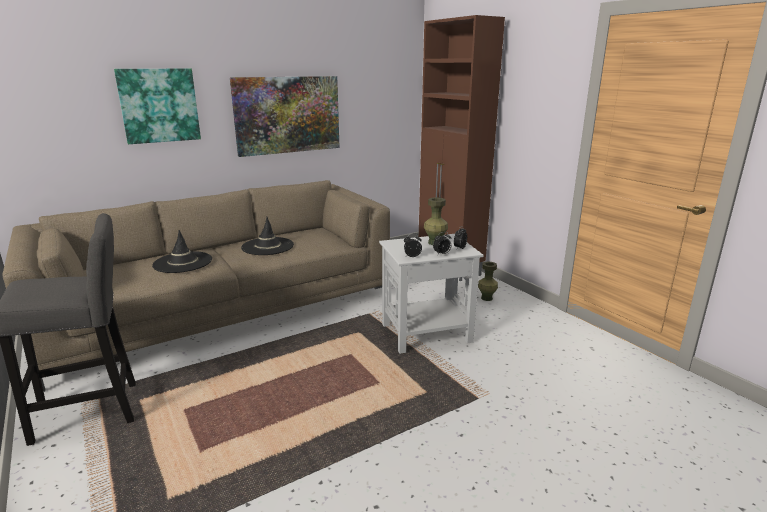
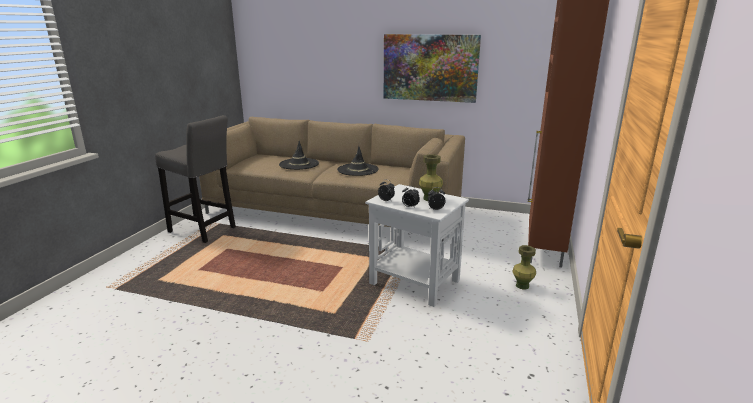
camera: 50 degrees right, 0 degrees up
picture [114,69,201,144] -> none

